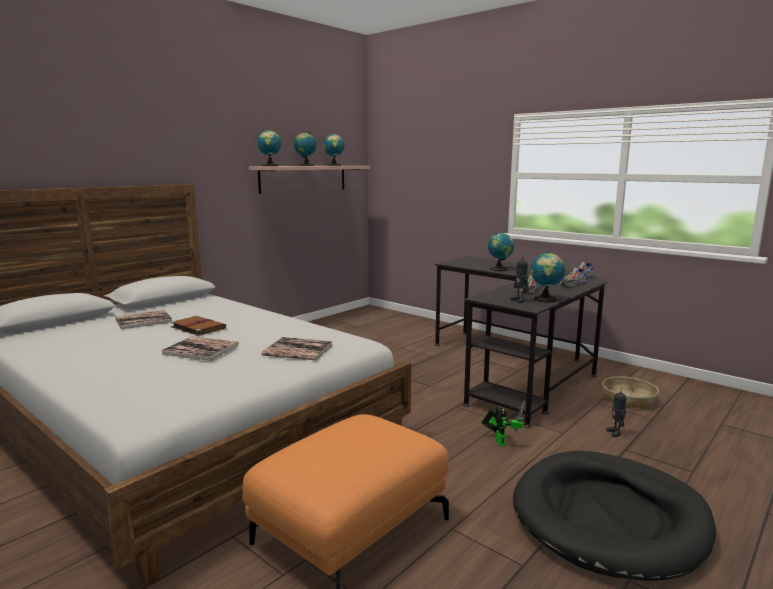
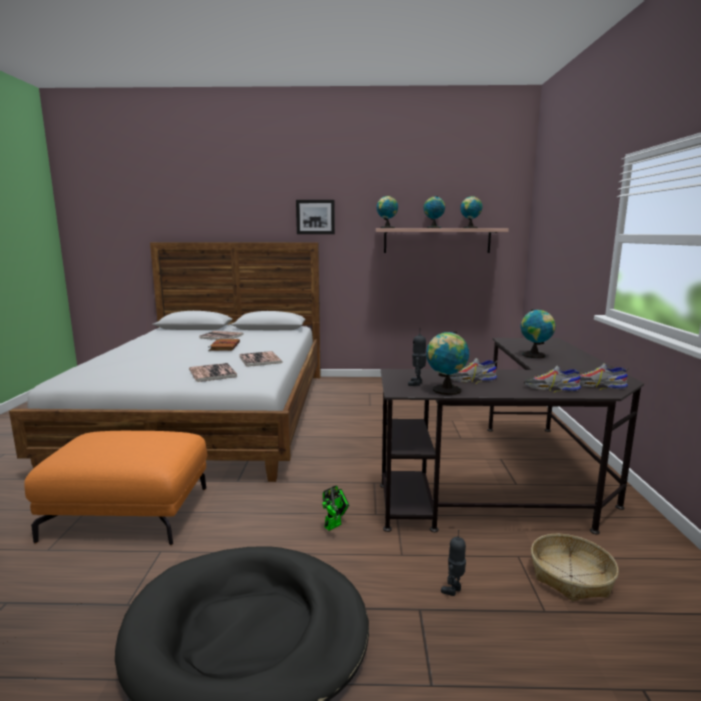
camera: 50 degrees right, 0 degrees up
book [161,336,239,361] -> book moved to [239,351,283,367]
none -> picture [296,200,335,234]

